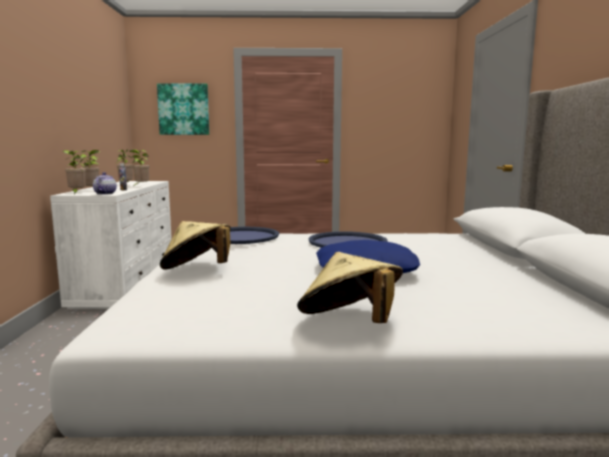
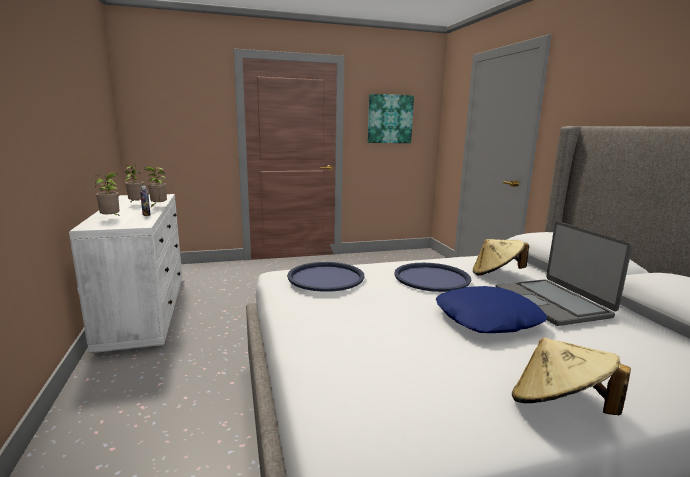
camera: 15 degrees left, 5 degrees up
potted plant [63,150,86,194] -> none
teapot [93,172,117,195] -> none
picture [157,83,209,135] -> picture moved to [368,94,414,143]
beige hat [160,221,231,270] -> beige hat moved to [473,239,529,276]
none -> laptop [496,221,632,326]

